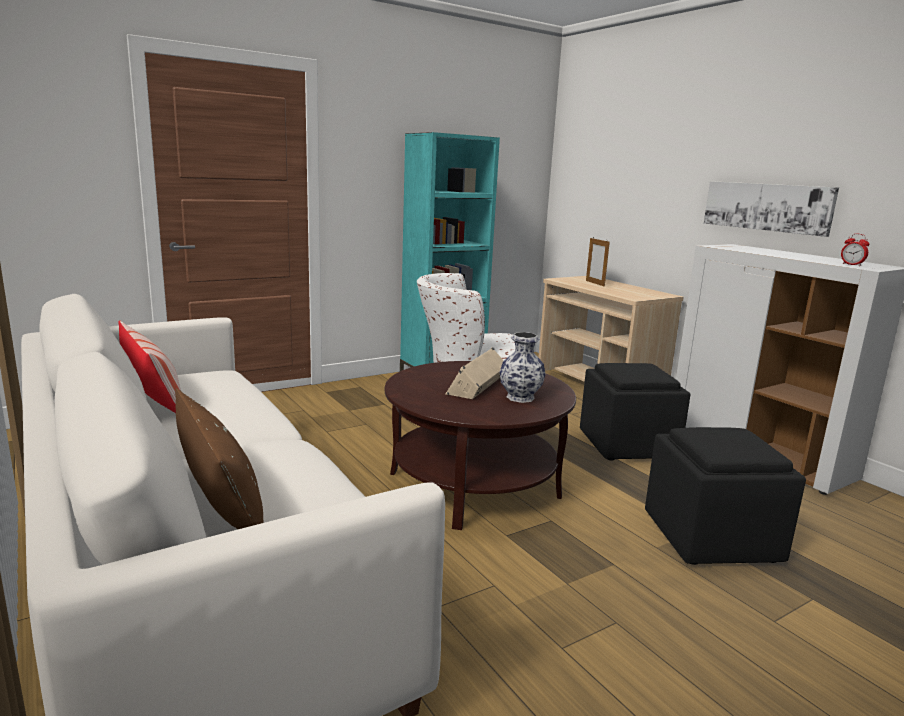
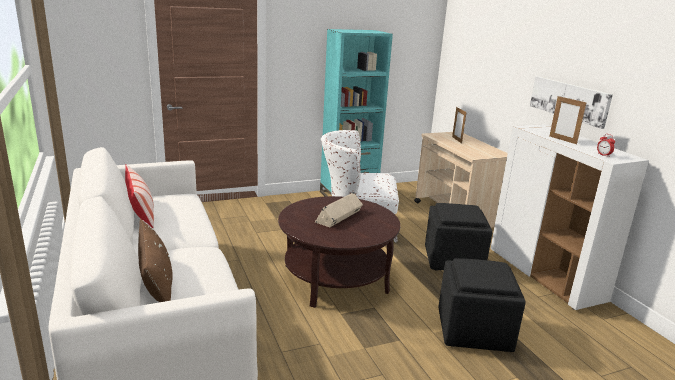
camera: 10 degrees right, 5 degrees up
vase [499,332,546,403] -> none
none -> picture frame [549,96,587,144]

